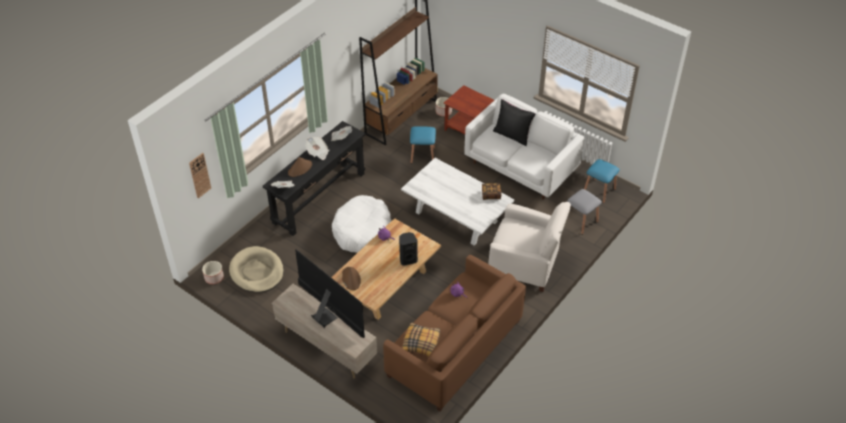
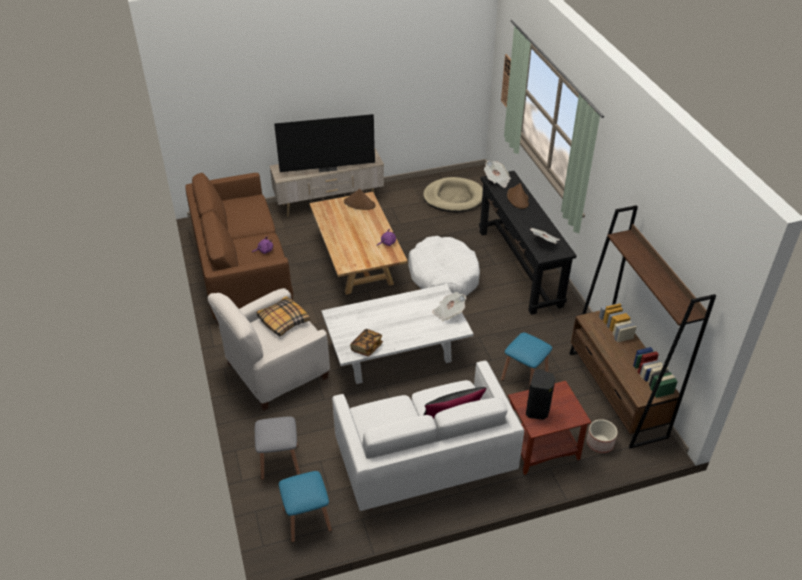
camera: 125 degrees right, 5 degrees down
planter [202,261,224,284] -> none
newspaper [305,137,330,160] -> newspaper moved to [432,292,467,321]
black speaker [399,232,418,266] -> black speaker moved to [526,369,555,420]
pillow [402,323,440,356] -> pillow moved to [257,296,310,337]

